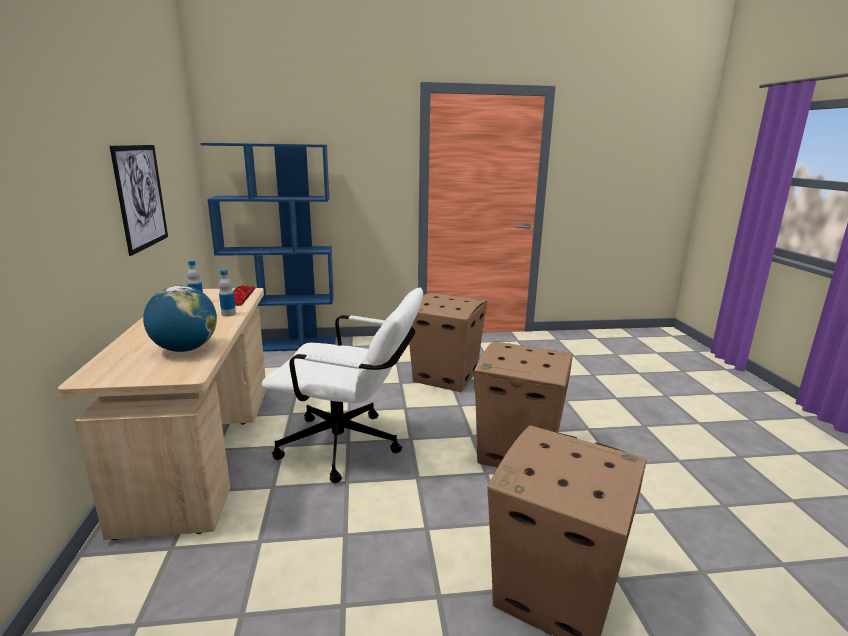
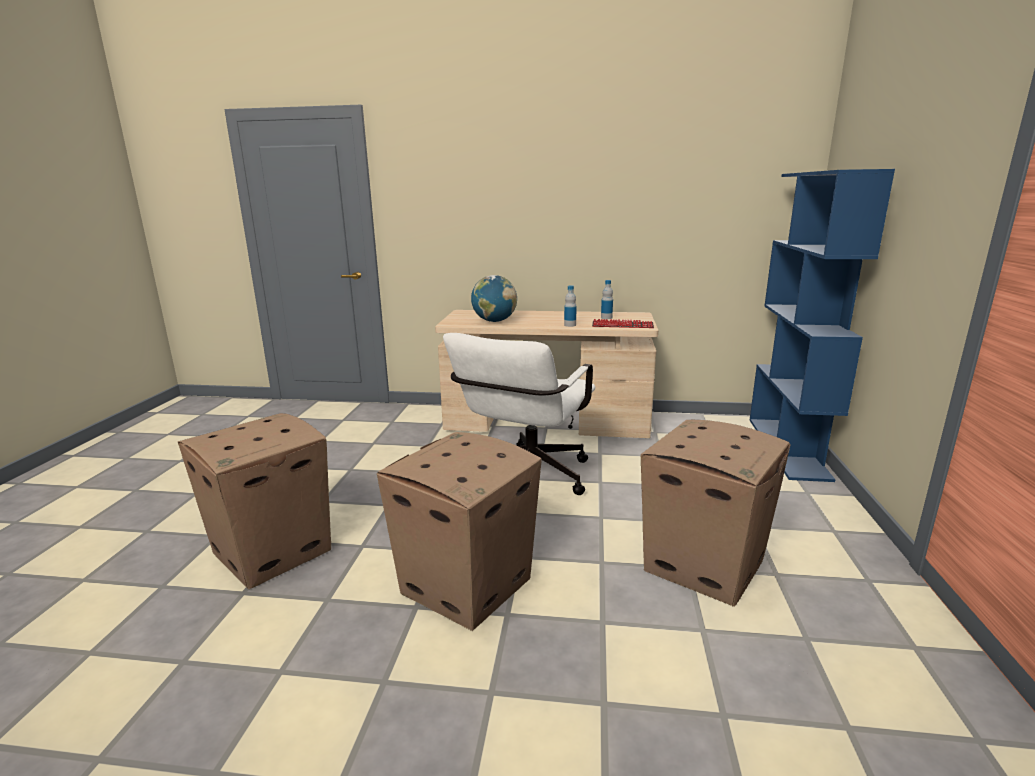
camera: 105 degrees right, 0 degrees up
picture [110,145,168,256] -> none

